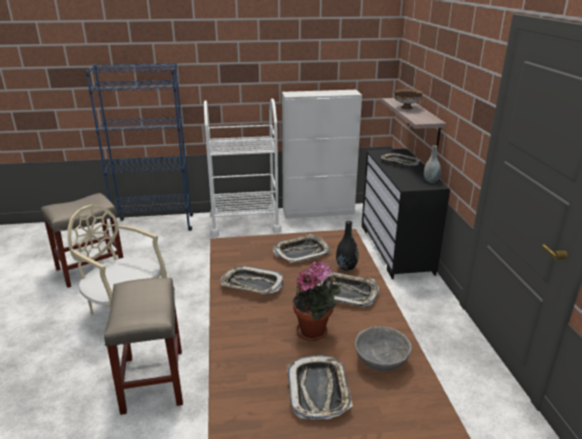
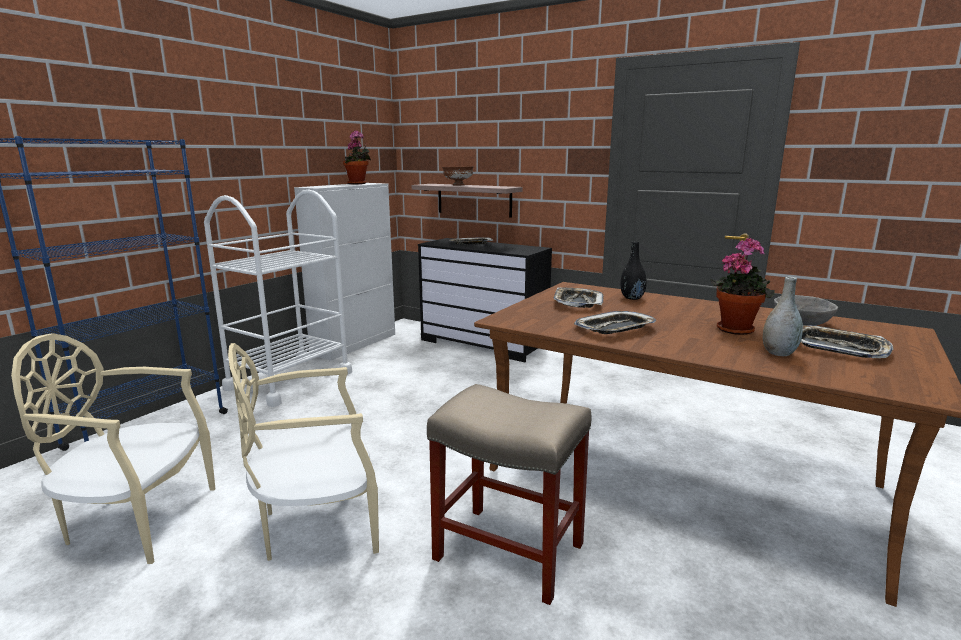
camera: 50 degrees left, 10 degrees down
beige stool [41,193,123,288] -> beige chair [11,334,216,564]
tray [317,272,379,307] -> none
grey vase [424,145,441,183] -> grey vase moved to [763,277,803,356]
none -> potted plant [343,130,371,184]

